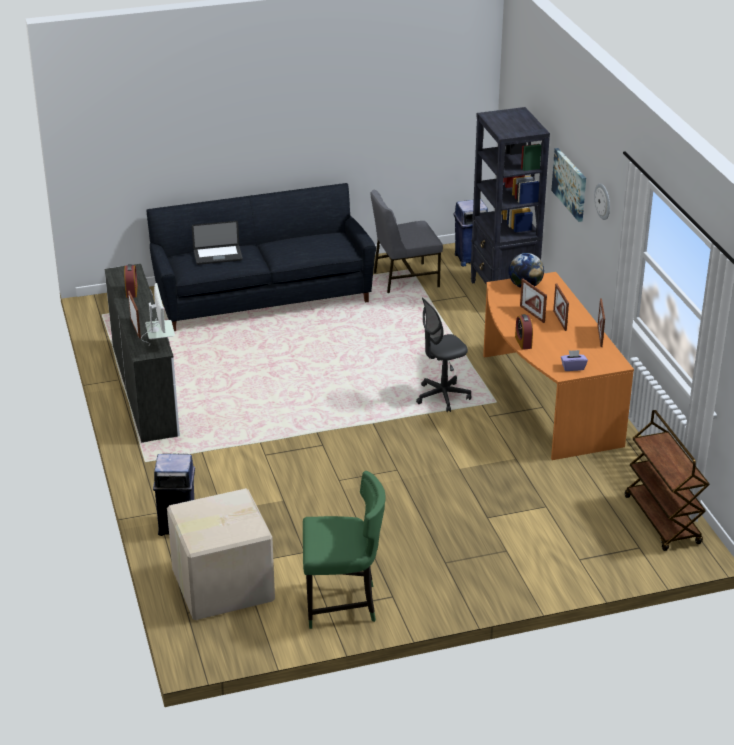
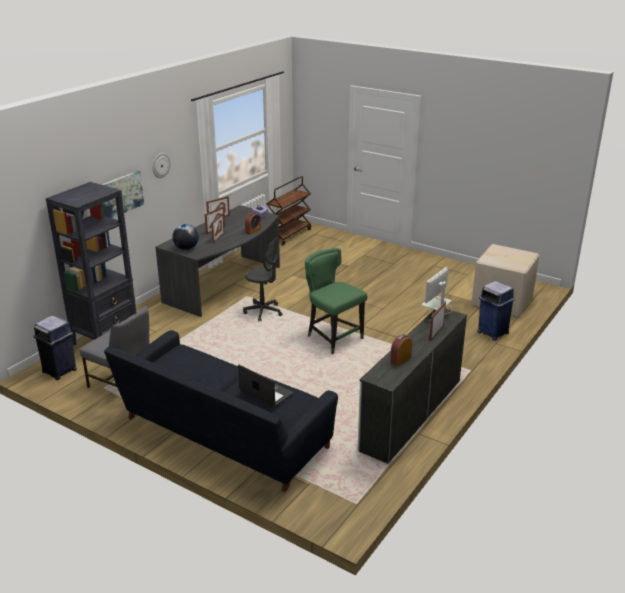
camera: 130 degrees left, 5 degrees down
green chair [303,471,386,629] -> green chair moved to [305,248,367,354]
orange desk [483,272,634,460] -> grey desk [155,205,280,317]

